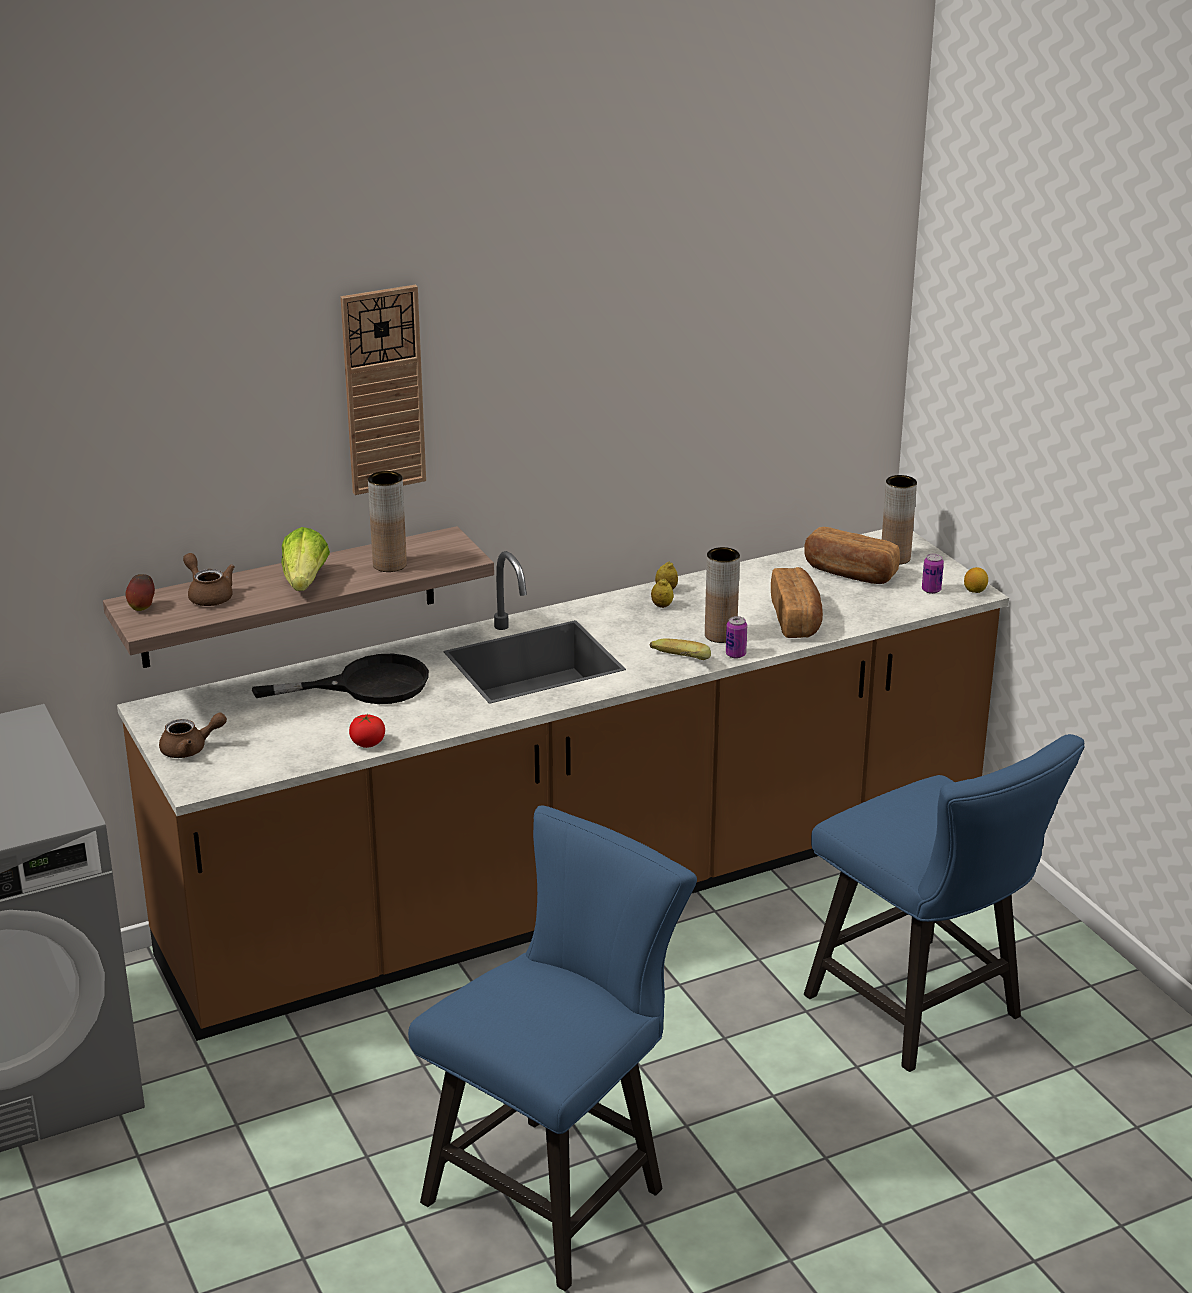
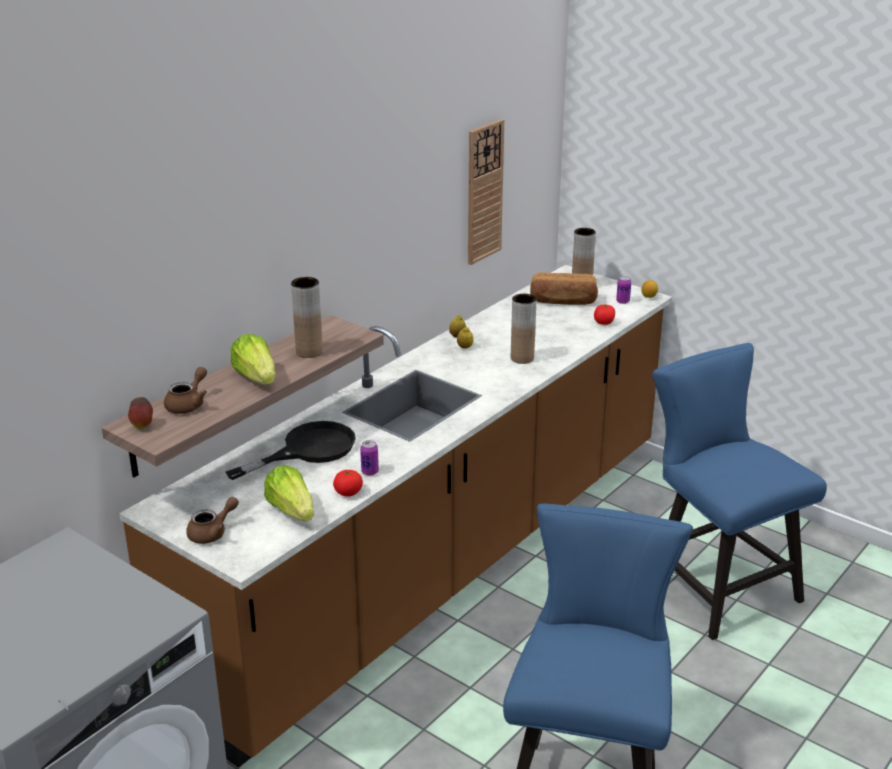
camera: 25 degrees left, 0 degrees up
brown teapot [183,553,235,606] -> brown teapot turned 90 degrees clockwise [164,367,207,414]
wall clock [341,285,426,495] -> wall clock moved to [468,119,504,265]
banana [650,638,711,660] -> none
can [726,616,747,658] -> can moved to [360,440,379,476]
bread [771,567,823,638] -> none
blue chair [804,734,1085,1072] -> blue chair turned 150 degrees counterclockwise [652,343,827,640]
none -> lettuce [264,466,314,522]
none -> tomato [594,305,615,325]

